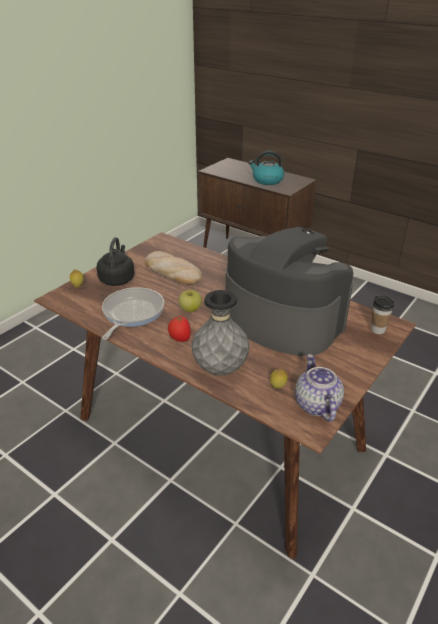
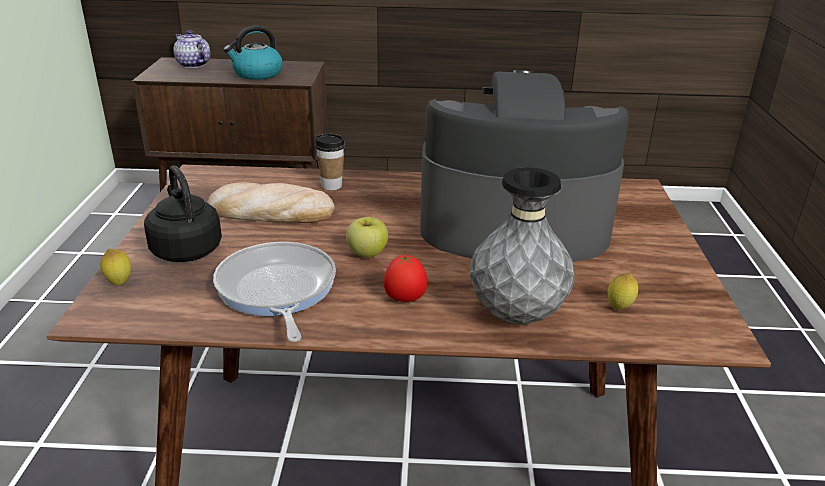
camera: 35 degrees left, 5 degrees down
teapot [295,354,344,422] -> teapot moved to [174,30,210,68]
cup [371,295,394,334] -> cup moved to [315,133,345,190]

